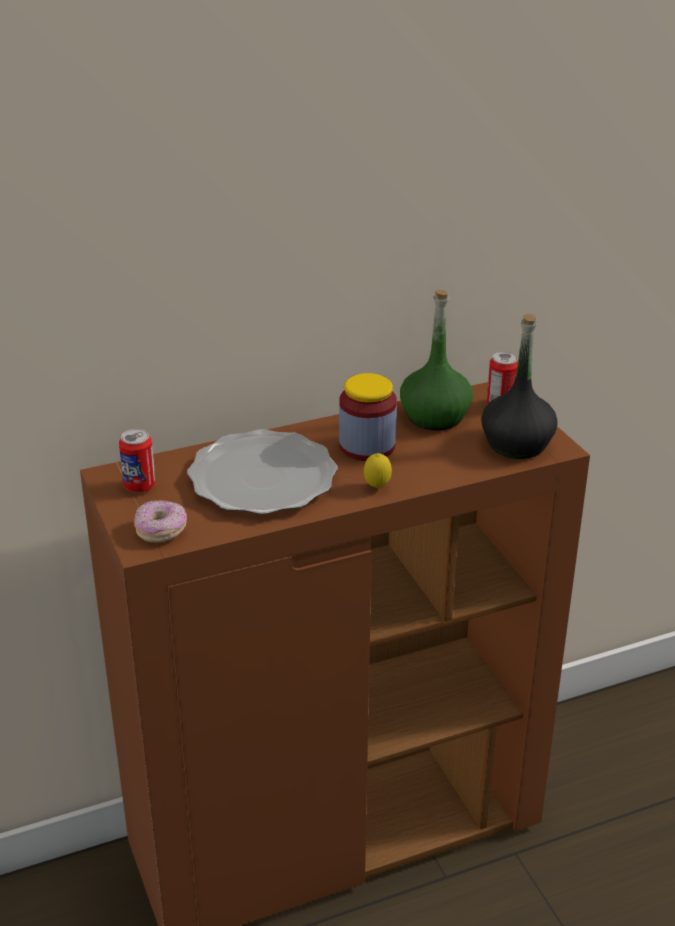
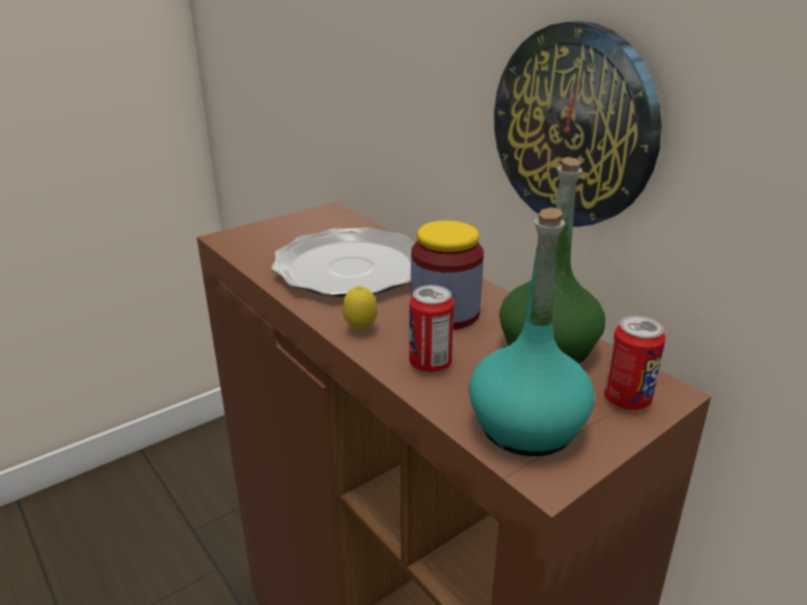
camera: 75 degrees right, 5 degrees down
can [119,429,156,493] -> can moved to [409,285,454,373]
donut [134,500,187,543] -> none
black bottle [481,313,558,459] -> turquoise bottle [469,207,595,456]
none -> wall clock [494,21,662,227]

